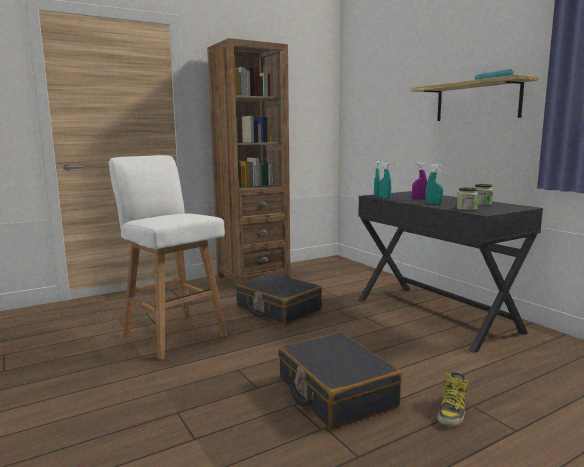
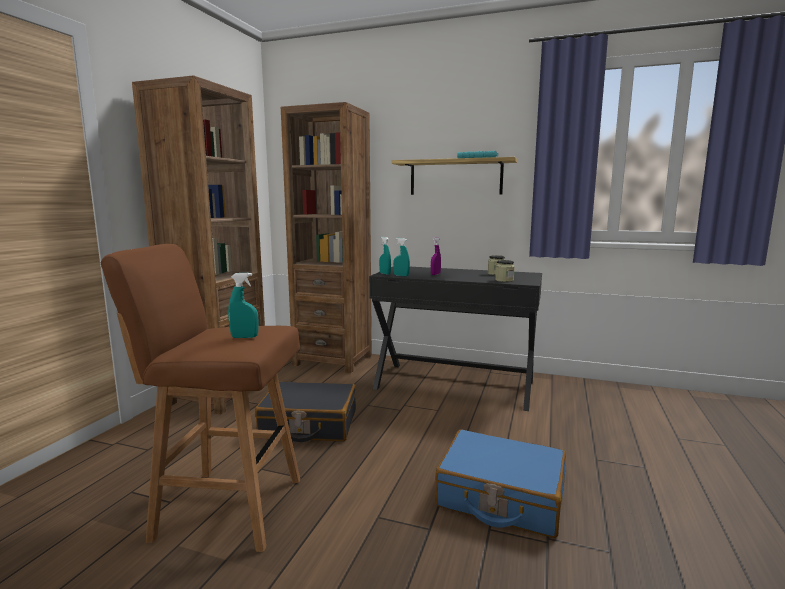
camera: 40 degrees left, 0 degrees up
white stool [108,155,227,360] -> brown stool [101,244,300,552]
black suitcase [279,332,402,430] -> blue suitcase [435,430,566,538]
turquoise spray bottle [426,164,443,204] -> turquoise spray bottle moved to [228,273,259,338]
boot [438,372,468,426] -> none
none -> brown bookcase [281,102,372,373]

